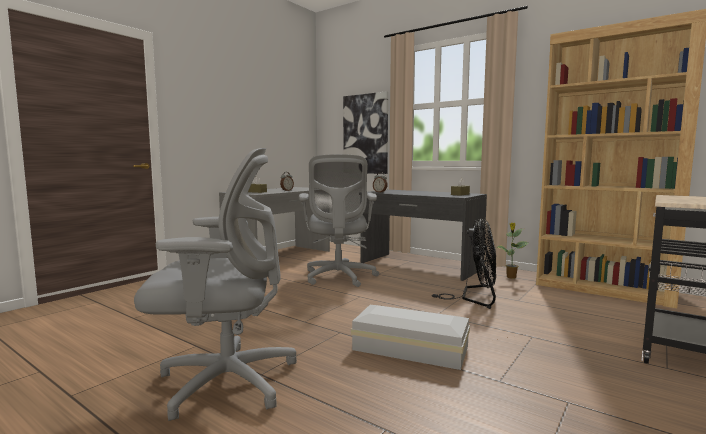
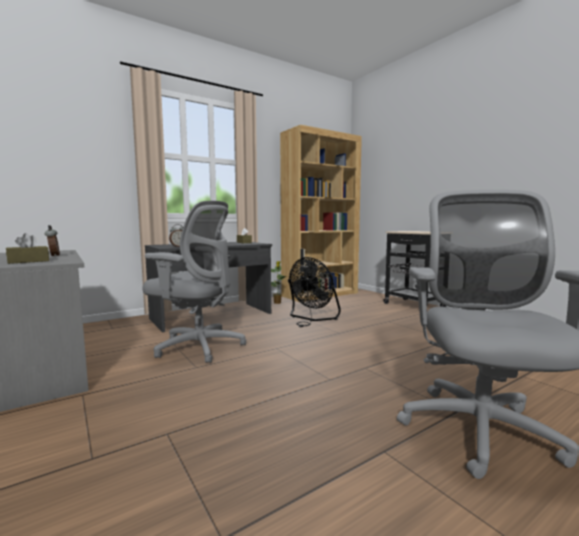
camera: 70 degrees left, 0 degrees up
picture [343,91,388,174] -> none
white storage box [351,305,470,370] -> none

